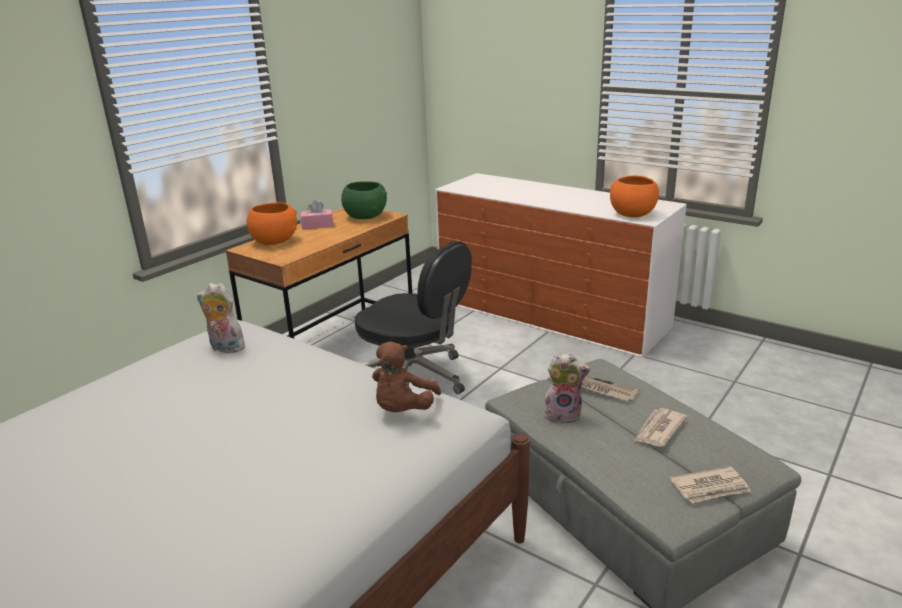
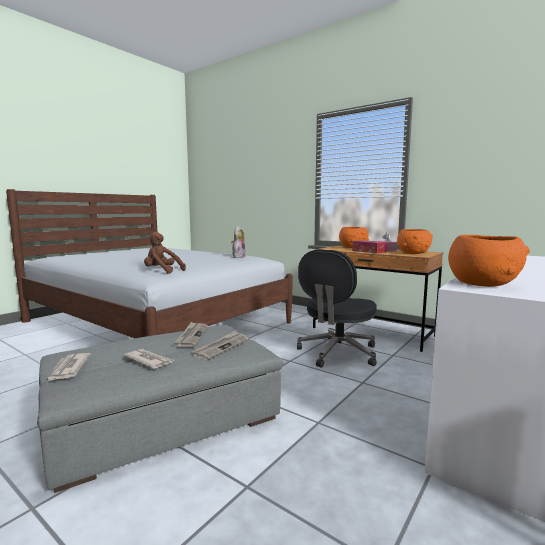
camera: 90 degrees right, 15 degrees down
green bowl [341,181,387,219] -> orange bowl [397,229,433,254]
plush toy [543,353,590,424] -> newspaper [174,322,208,347]
none -> tissue box [352,240,387,254]

